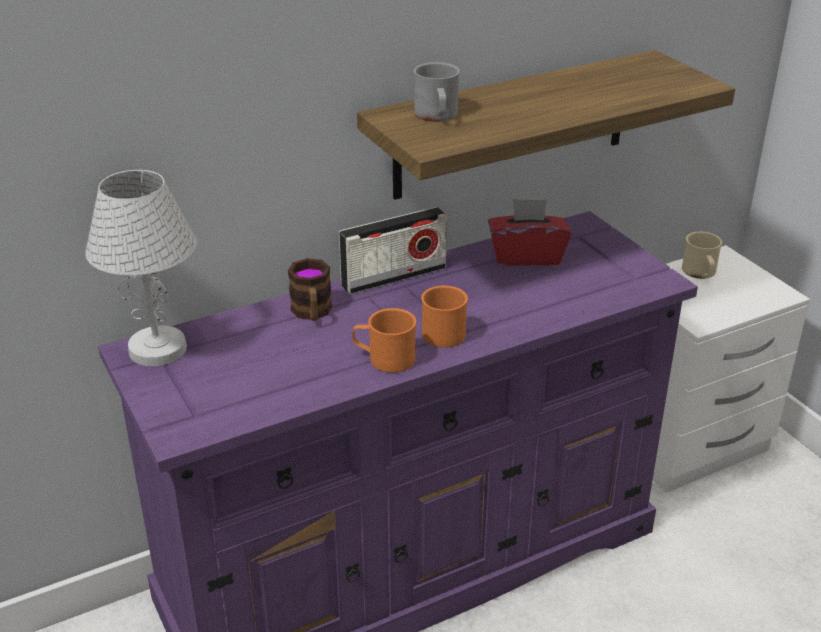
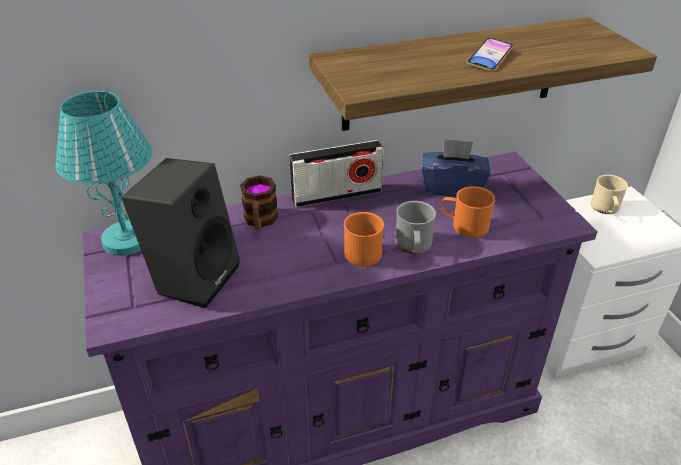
camera: 10 degrees right, 5 degrees up
white table lamp [85,170,197,366] -> turquoise table lamp [56,91,152,256]
orange mug [353,308,416,373] -> orange mug moved to [441,186,495,238]
grey mug [414,62,460,122] -> grey mug moved to [395,201,436,254]
red tissue box [488,199,571,266] -> blue tissue box [421,139,491,197]
none -> black speaker [122,158,240,309]
none -> phone [467,38,513,72]

